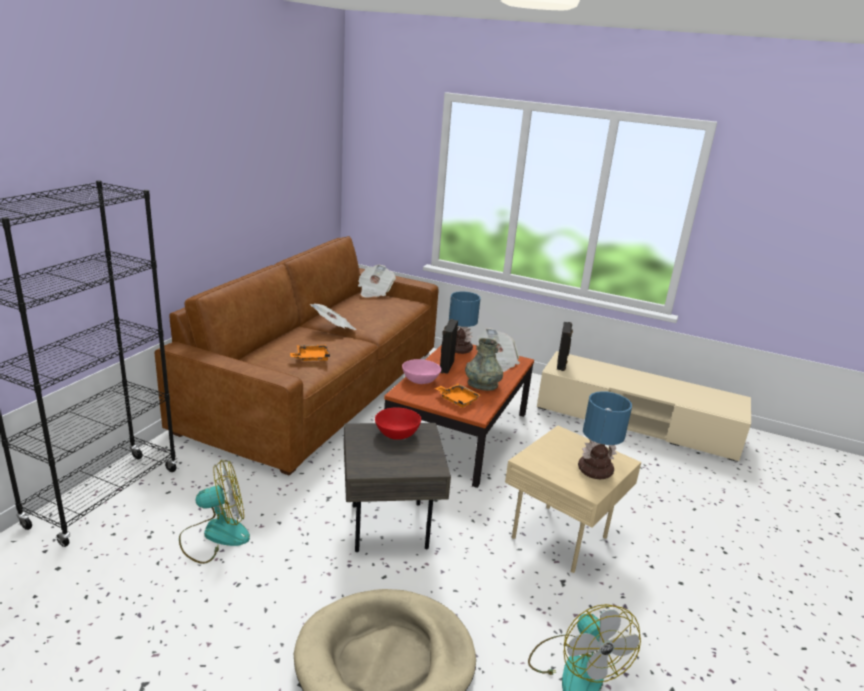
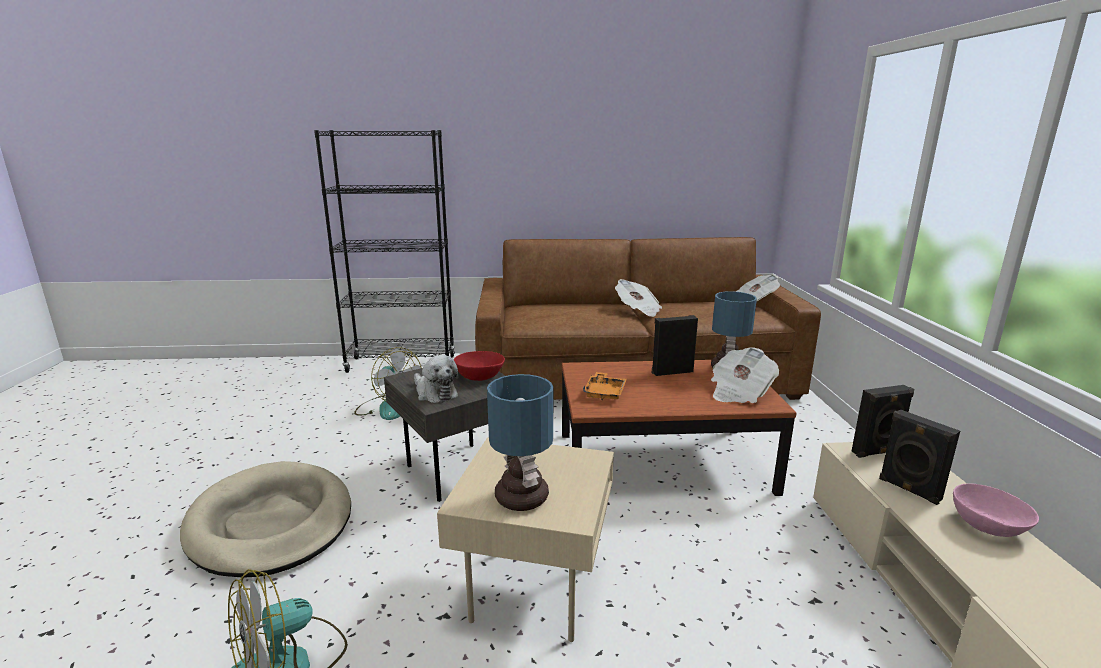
camera: 65 degrees right, 5 degrees down
orange tray [290,345,330,361] -> none
pink bowl [402,359,441,384] -> pink bowl moved to [953,483,1039,537]
grey vase [465,338,503,391] -> none
none -> plush toy [414,355,459,403]
none -> black speaker [879,409,960,505]

